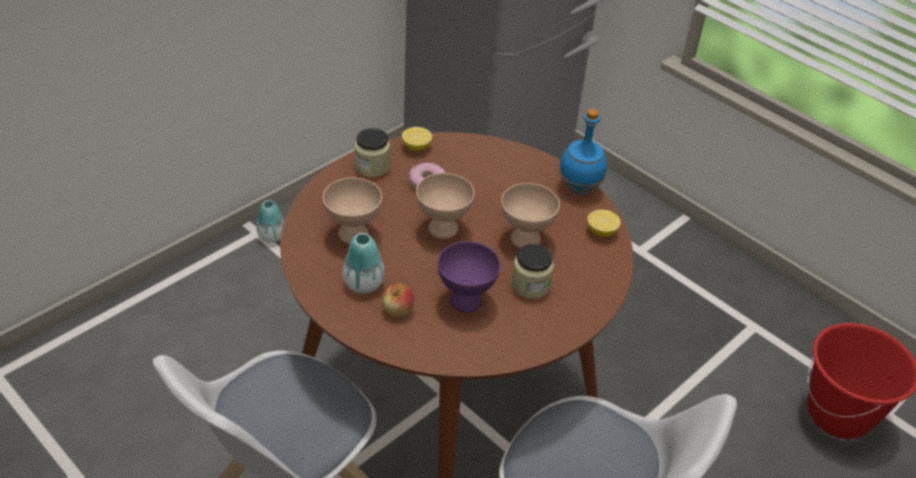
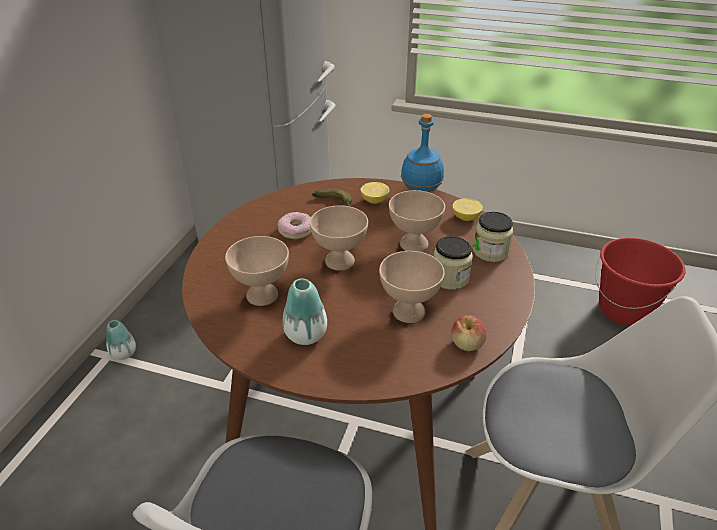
camera: 25 degrees left, 5 degrees down
jar [355,128,390,177] -> jar moved to [473,212,513,262]
apple [382,283,414,317] -> apple moved to [451,315,487,351]
lemon [402,127,432,151] -> lemon moved to [360,182,389,204]
purple bowl [437,242,501,313] -> beige bowl [379,251,445,323]
none -> banana [312,189,352,206]

